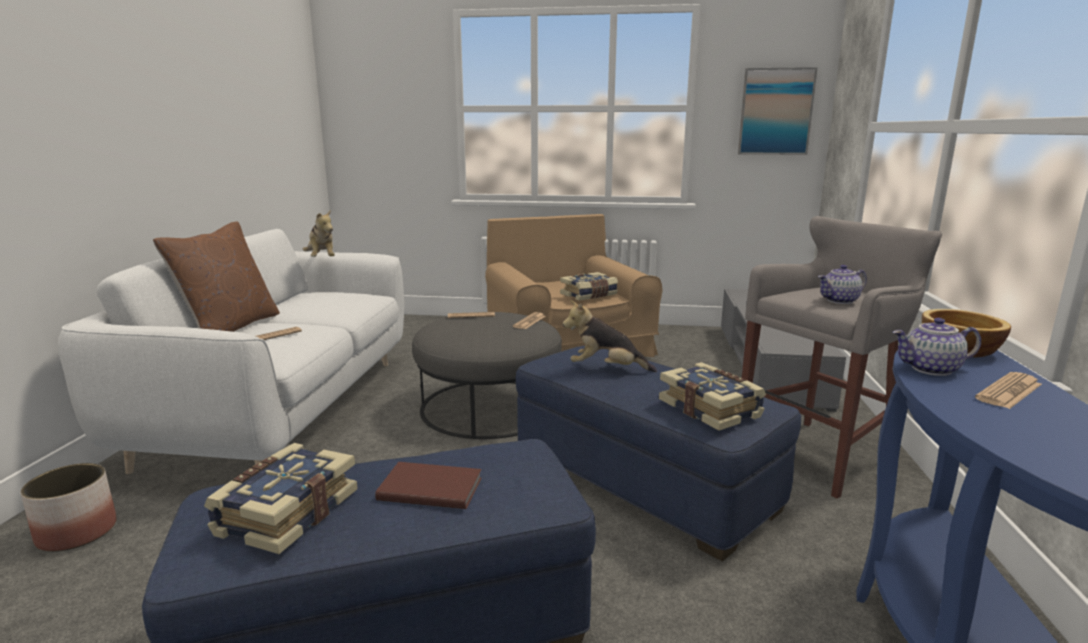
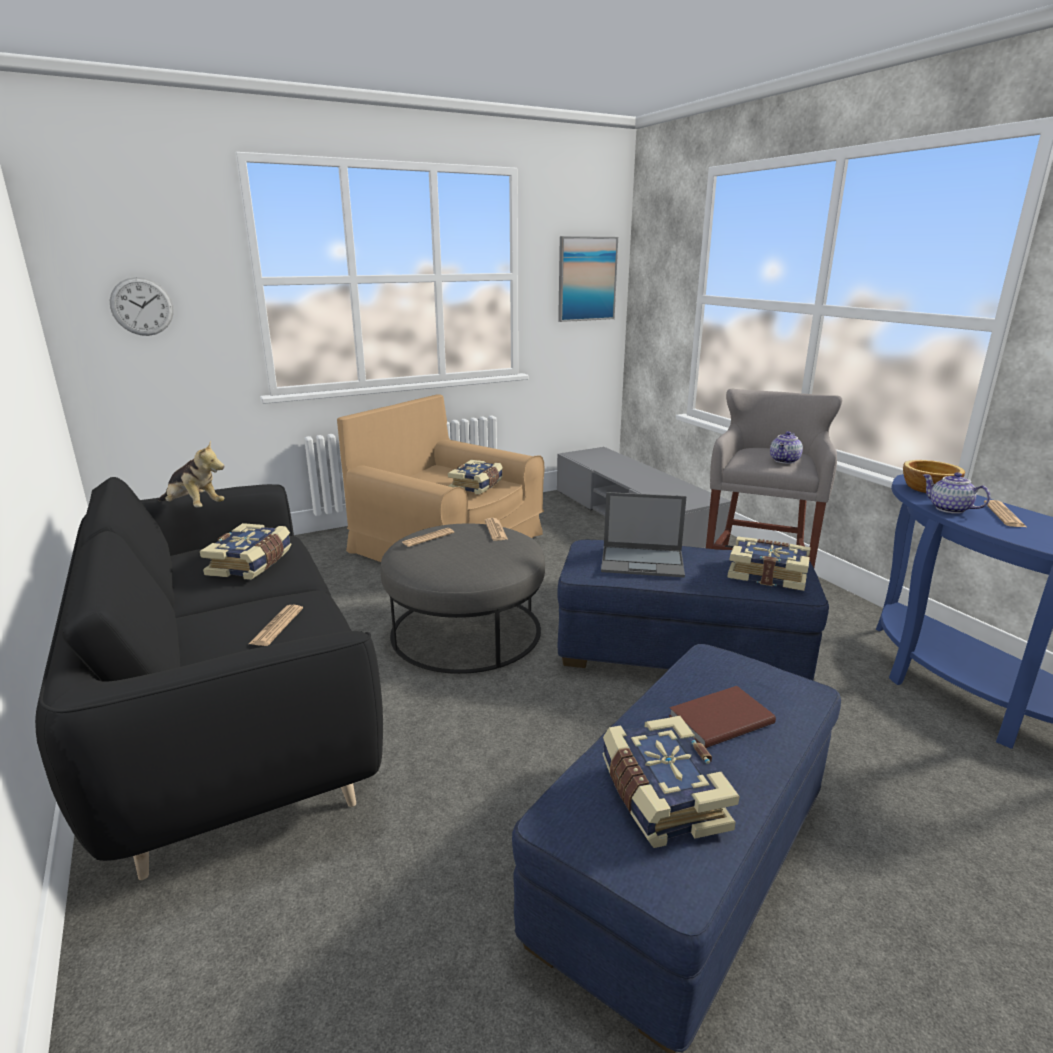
camera: 35 degrees left, 5 degrees up
planter [21,463,117,552] -> none
white sofa [58,229,404,474] -> black sofa [35,477,383,880]
brown pillow [153,222,280,332] -> none
plush toy [563,300,657,372] -> laptop [601,492,686,577]
teapot [893,318,981,376] -> teapot turned 90 degrees clockwise [923,472,990,514]
none -> wall clock [110,277,174,336]
none -> book [200,523,291,580]

